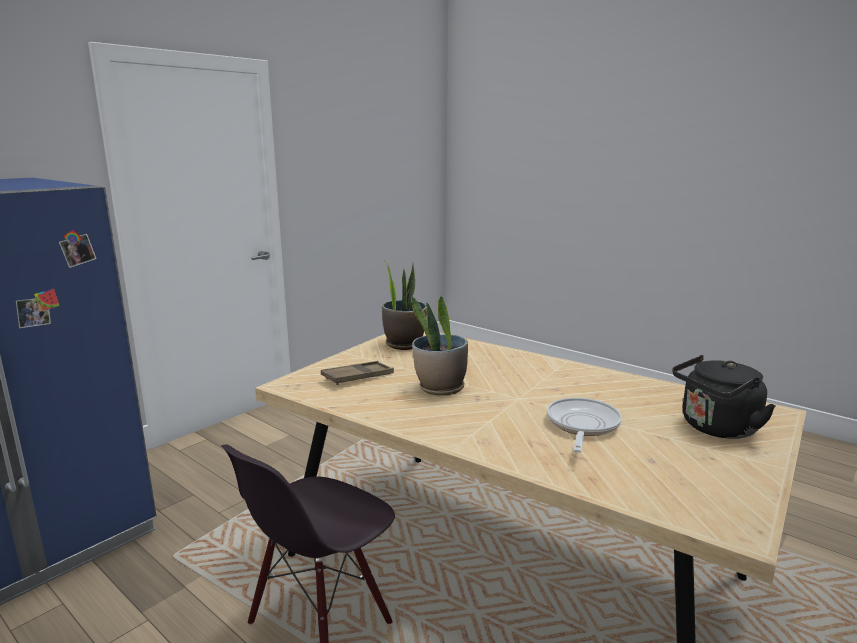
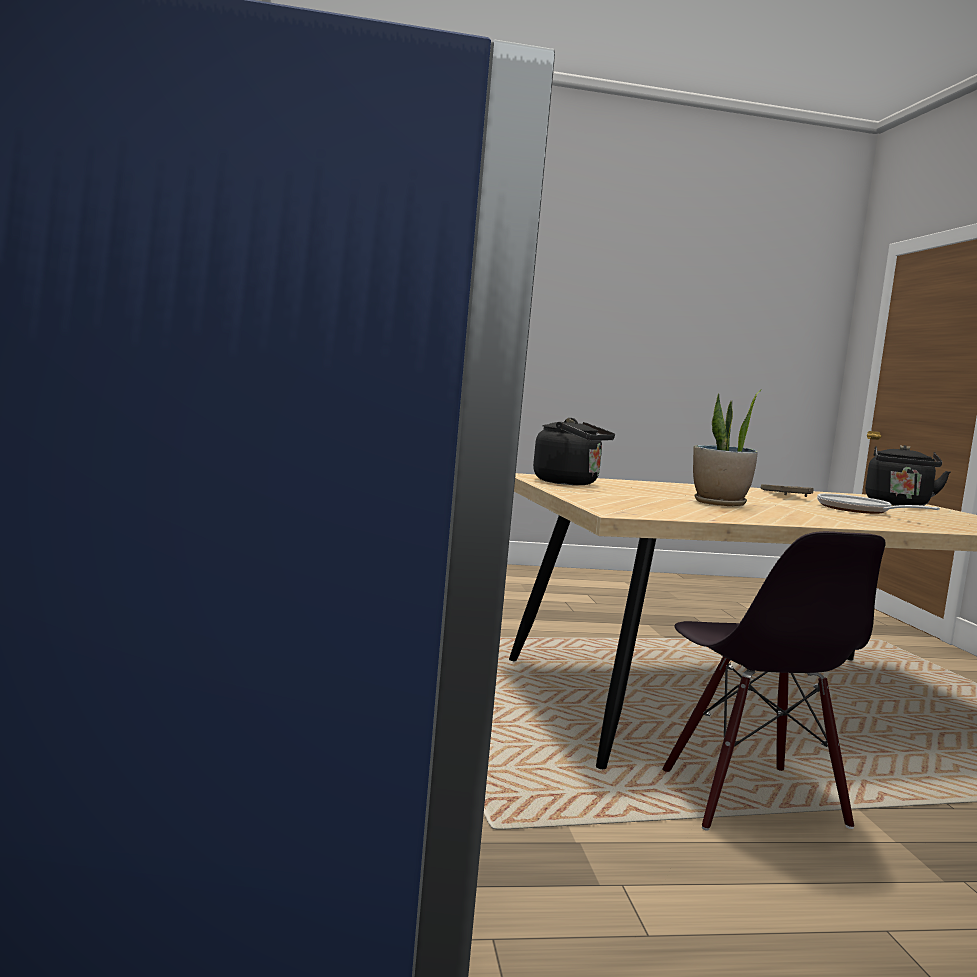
camera: 50 degrees left, 10 degrees down
brown tray [321,361,394,385] -> brown tray moved to [761,484,813,497]
potted plant [382,260,427,350] -> black kettle [533,418,615,485]

